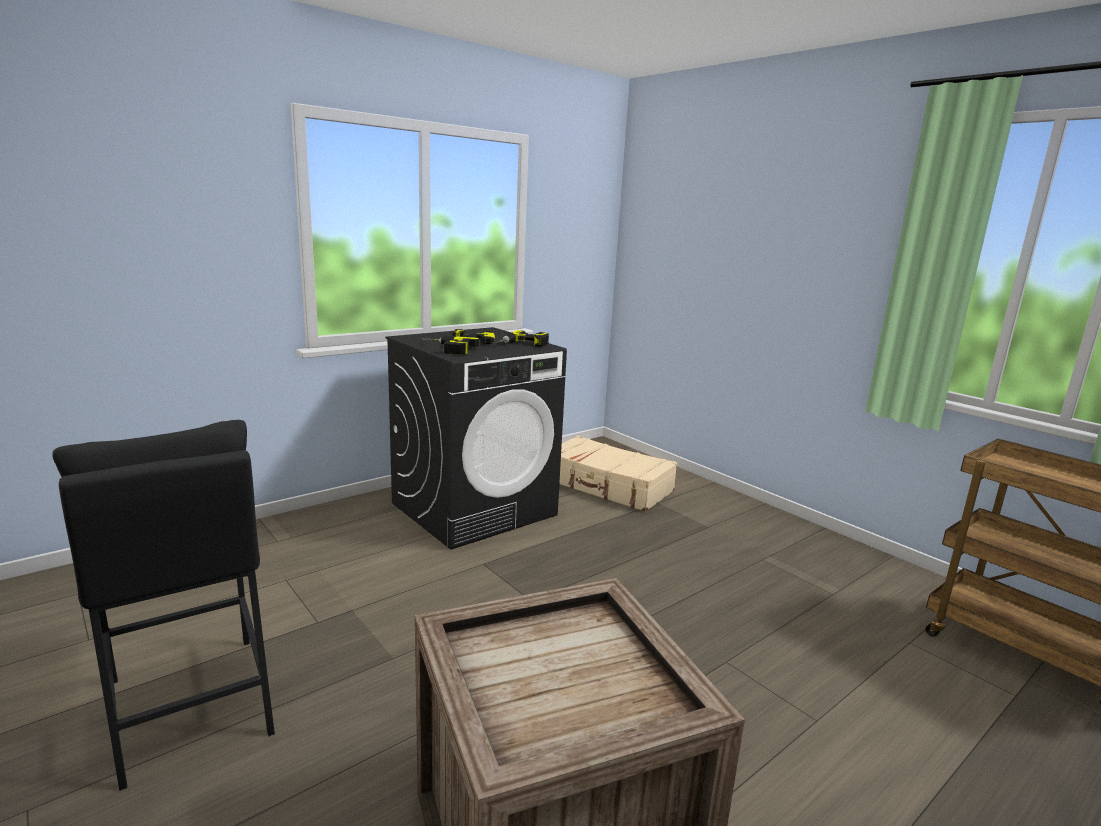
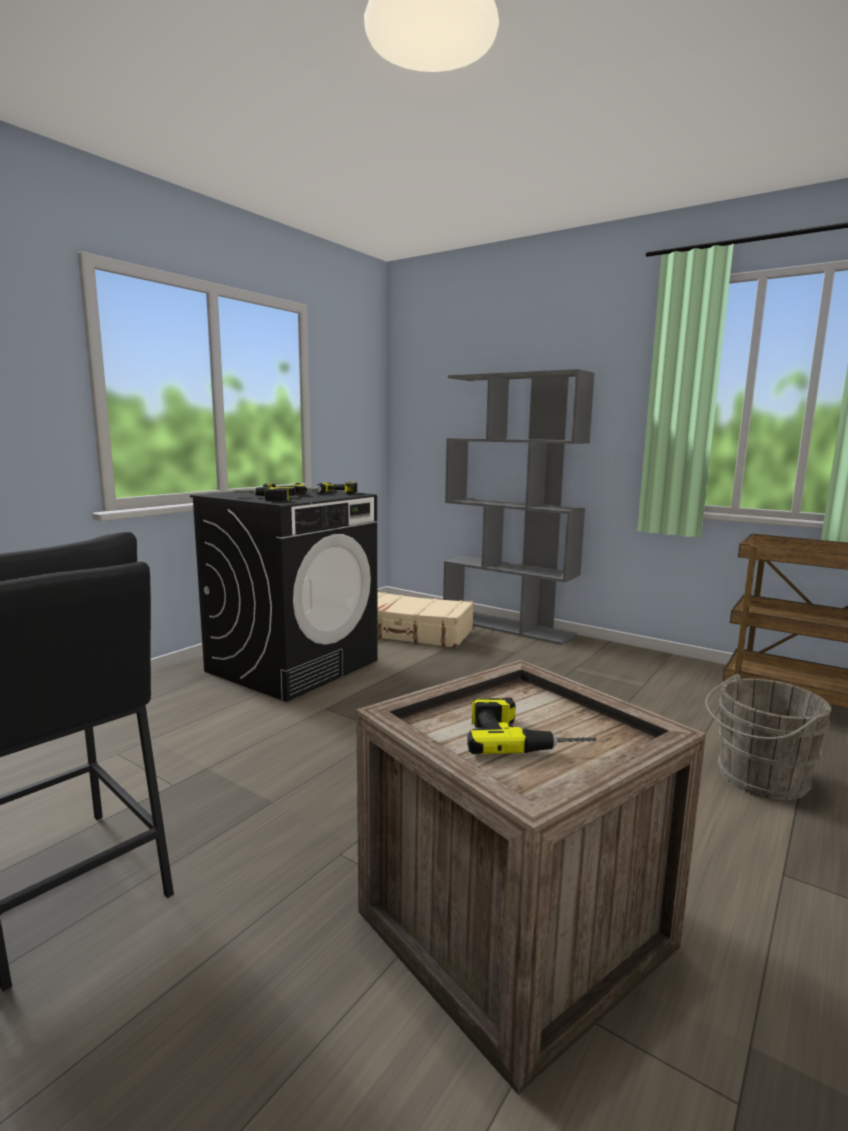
camera: 15 degrees left, 5 degrees down
none -> grey bookcase [443,369,595,645]
none -> power drill [467,698,597,754]
none -> grey bucket [705,674,831,800]

